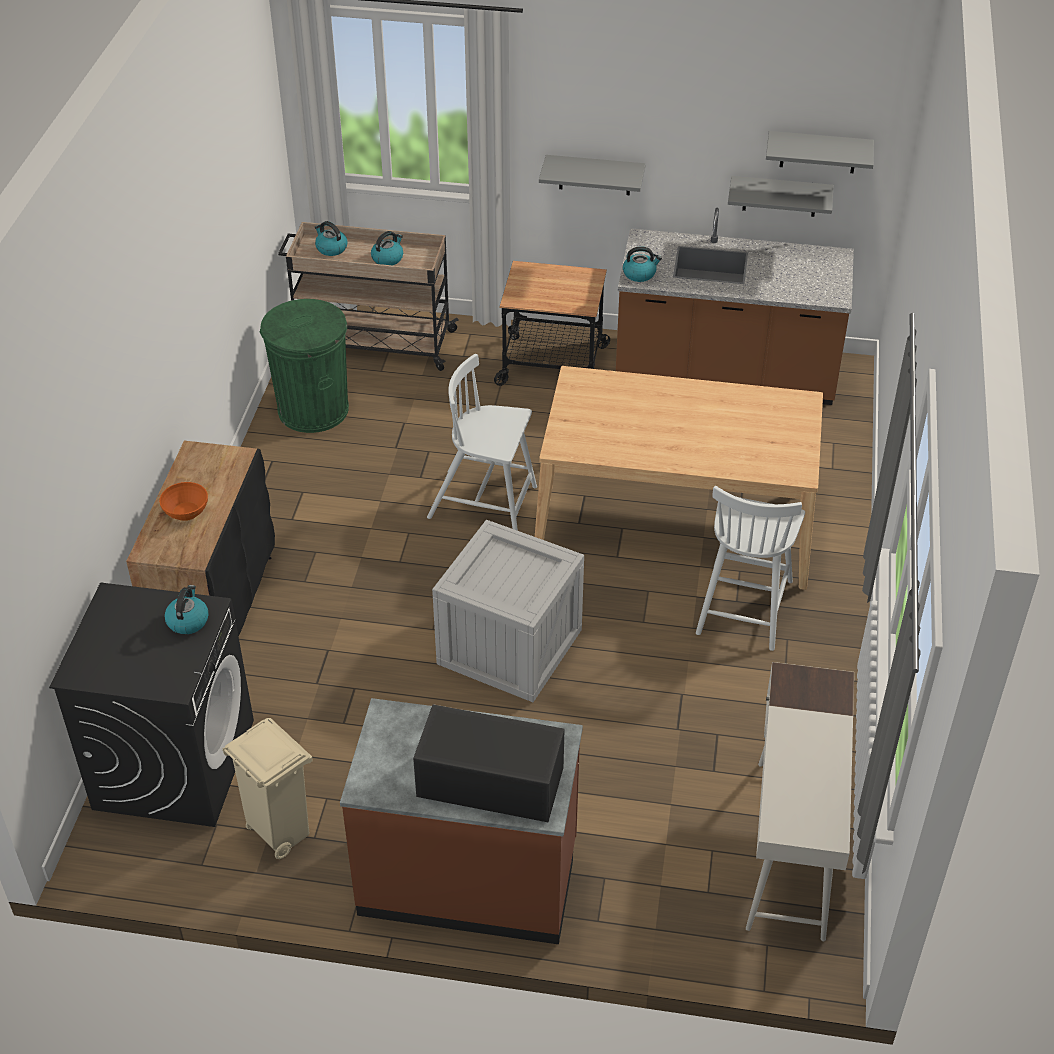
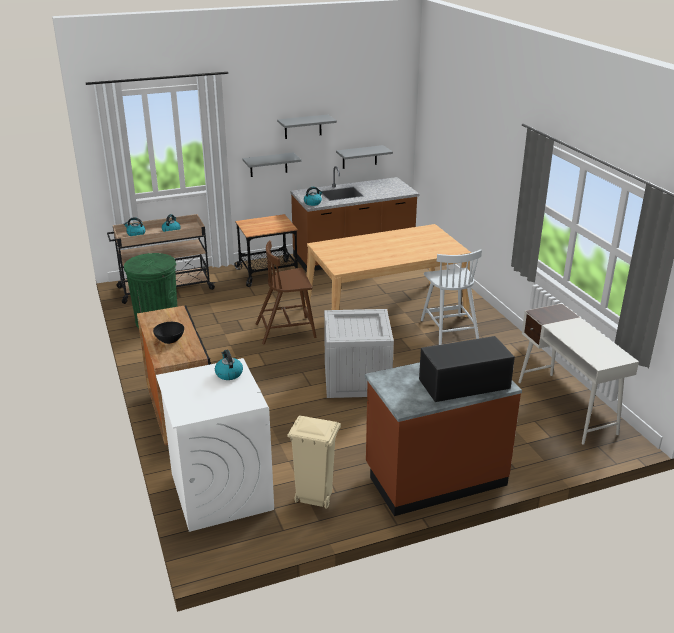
camera: 30 degrees left, 15 degrees down
black washing machine [49,582,254,827] -> white washing machine [156,358,274,532]
orange bowl [159,482,208,521] -> black bowl [153,322,184,344]
white chair [427,354,537,531] -> brown chair [256,240,316,344]
grey shelf [766,131,874,173] -> grey shelf moved to [277,115,337,139]

